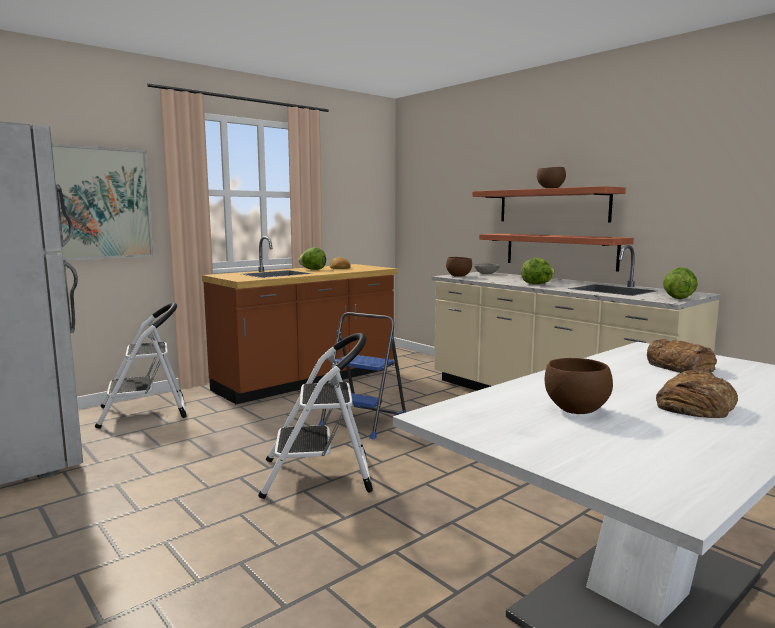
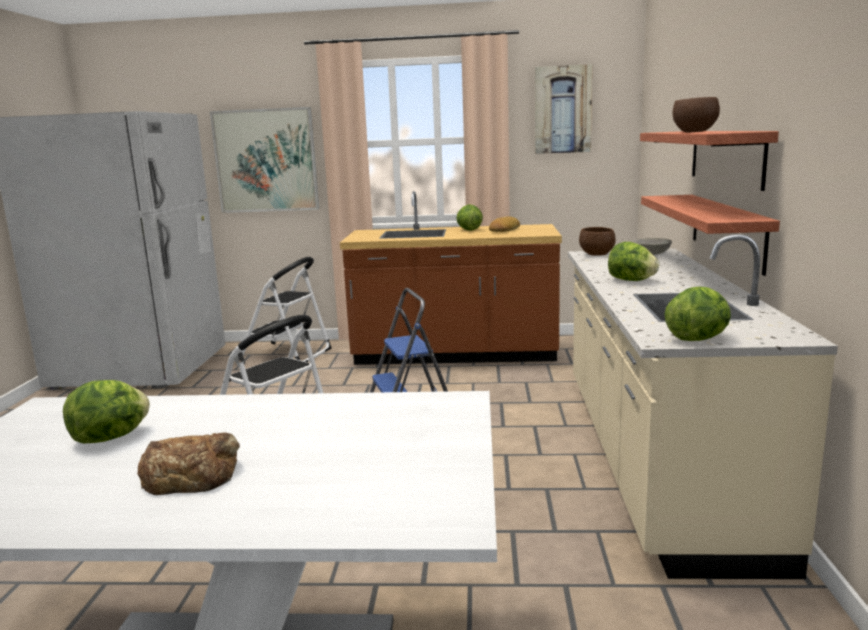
camera: 45 degrees right, 5 degrees up
brown bowl [544,358,613,414] -> lettuce [63,380,150,443]
bread [647,339,717,373] -> none
none -> picture [535,64,592,154]

